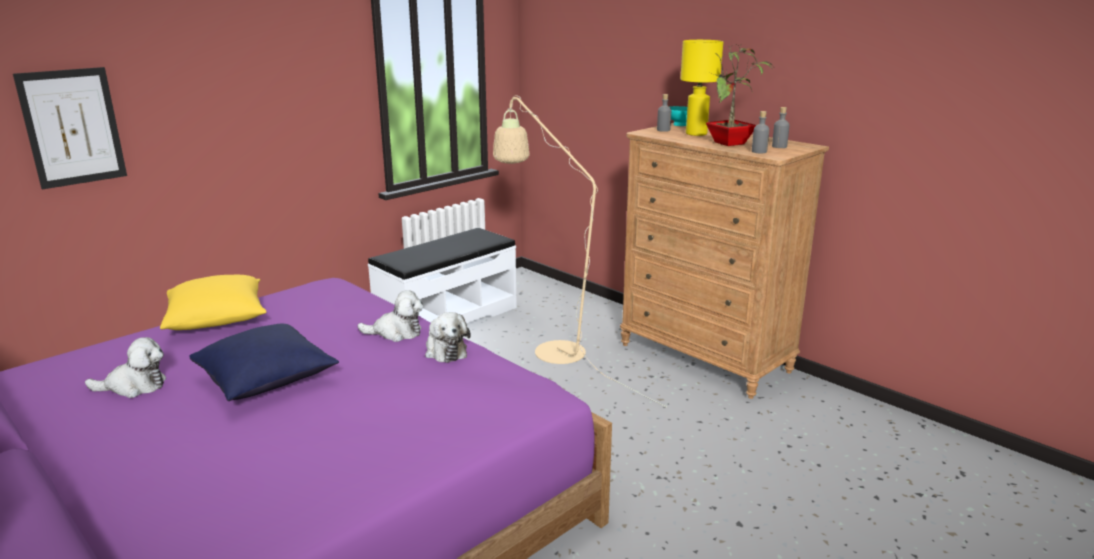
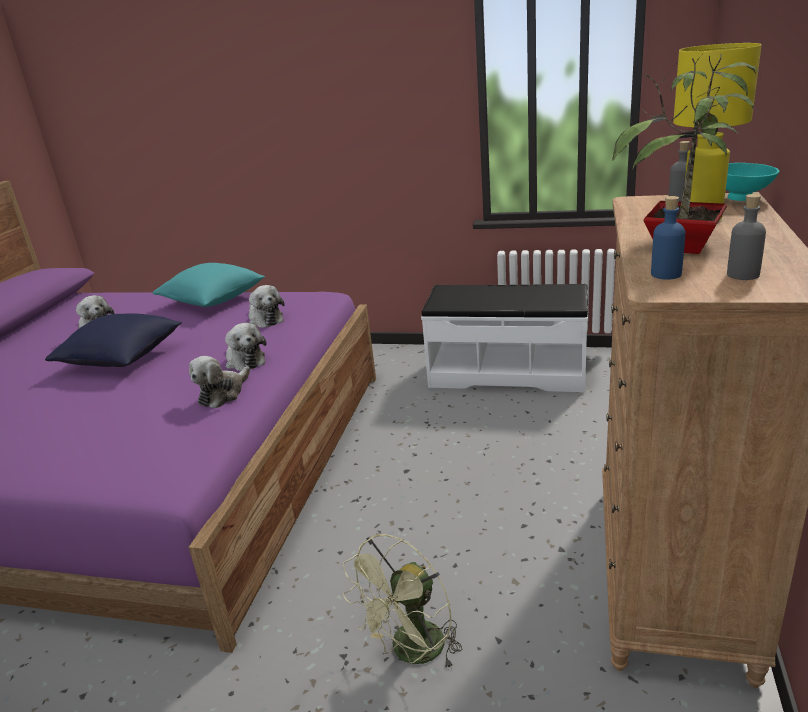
camera: 60 degrees right, 5 degrees up
picture [13,67,127,189] -> none
yellow pillow [160,275,266,330] -> turquoise pillow [153,263,265,307]
beige floor lamp [493,95,666,407] -> none
grey bottle [752,111,769,153] -> blue bottle [651,196,686,280]
none -> plush toy [248,285,285,328]
none -> green fan [343,534,462,669]

